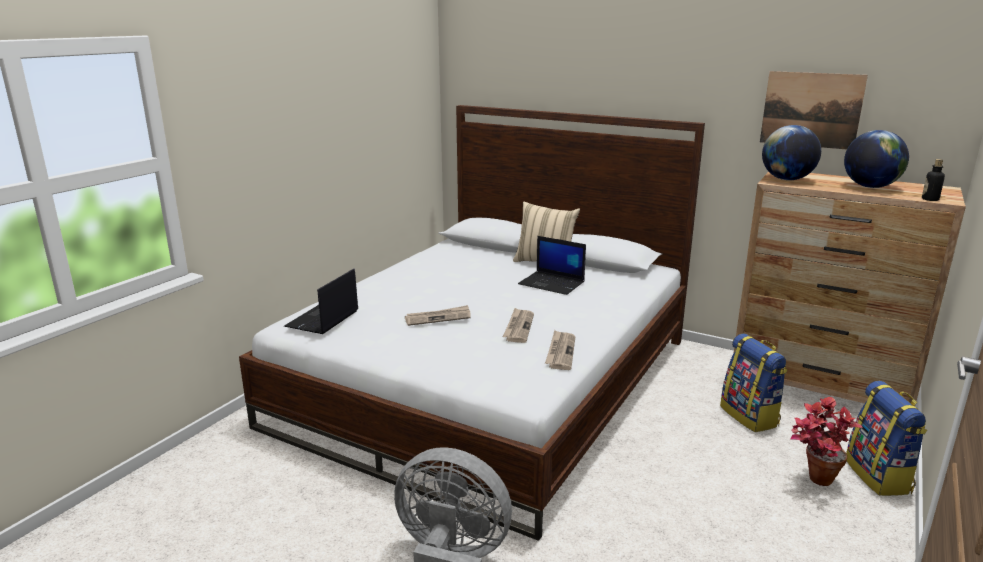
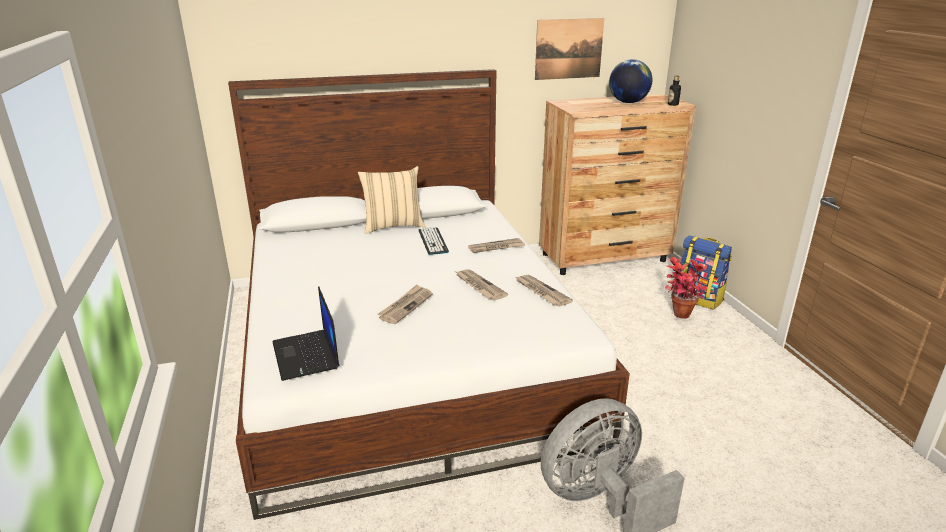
camera: 45 degrees left, 5 degrees up
laptop [518,236,586,295] -> keyboard [418,227,449,255]
backpack [720,334,788,432] -> none
globe [762,125,821,180] -> none
none -> newspaper [468,238,525,253]

